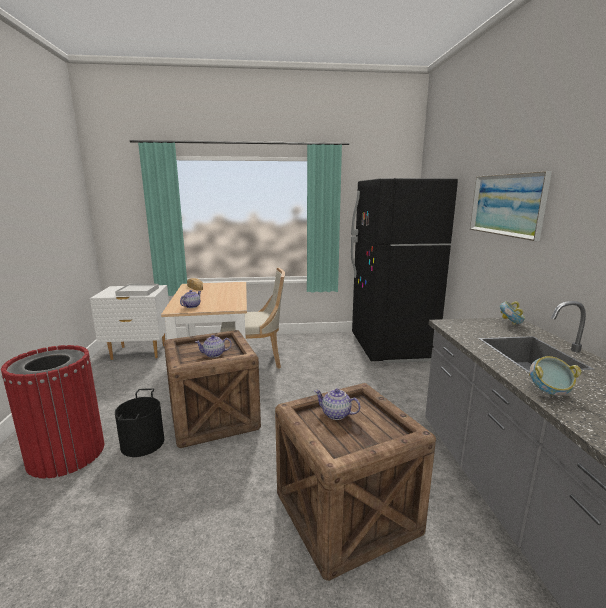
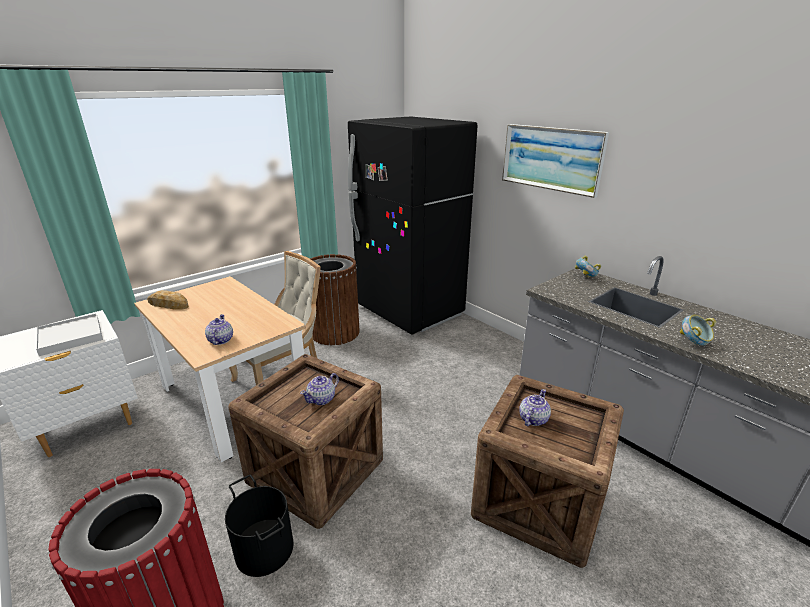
camera: 35 degrees left, 10 degrees up
teapot [315,389,361,420] -> teapot turned 135 degrees clockwise [519,389,551,426]
none -> brown trash can [310,254,360,345]

